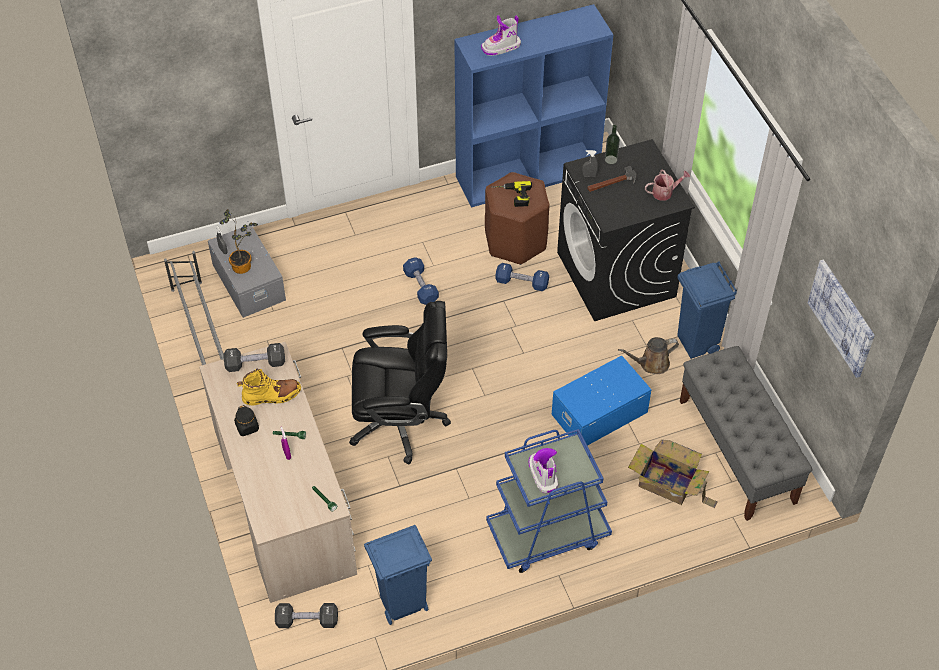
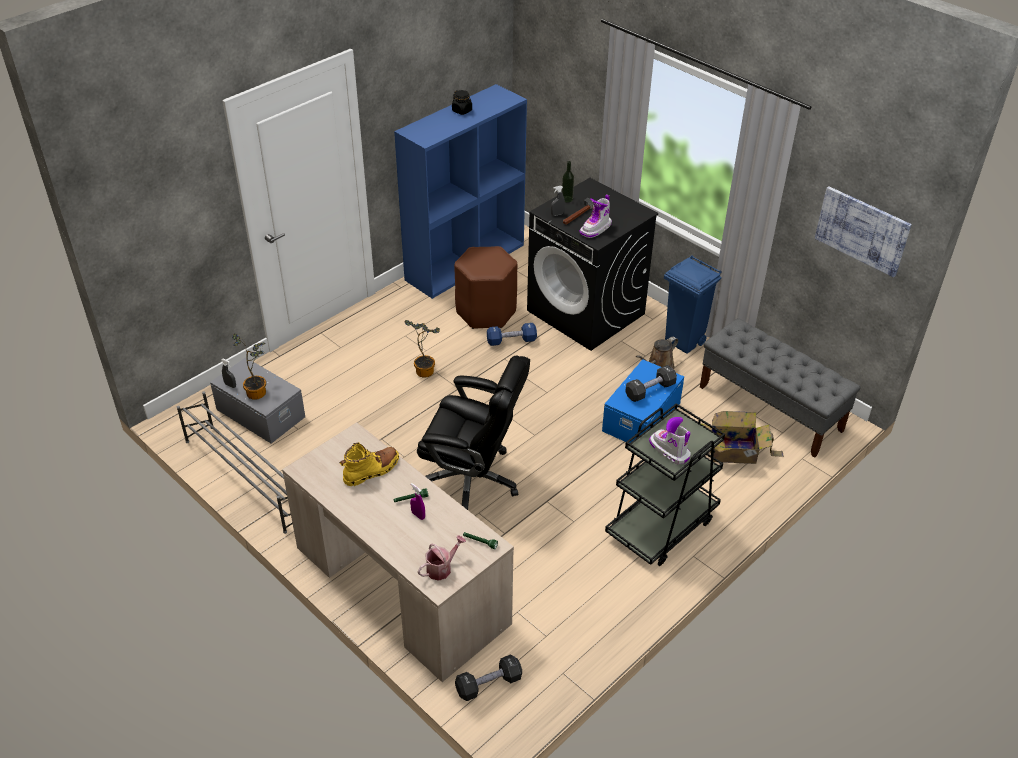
camera: 25 degrees left, 10 degrees down
black dumbbell [223,343,285,372] -> black dumbbell moved to [625,365,677,402]
black jar [234,405,259,436] -> black jar moved to [452,90,472,115]
black office chair [349,301,451,464] -> black office chair turned 45 degrees clockwise [417,356,530,510]
blue trash can [364,525,432,625] -> none
blue dumbbell [403,257,439,305] -> potted plant [405,320,440,378]
boot [481,15,521,56] -> boot moved to [579,194,612,238]
blue cart [486,429,612,573] -> black cart [605,403,725,566]
power drill [491,181,532,207] -> none
watering can [645,170,690,201] -> watering can moved to [418,535,466,581]

